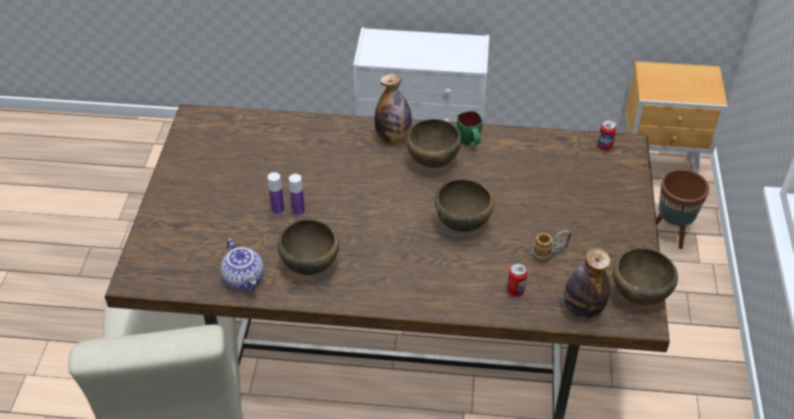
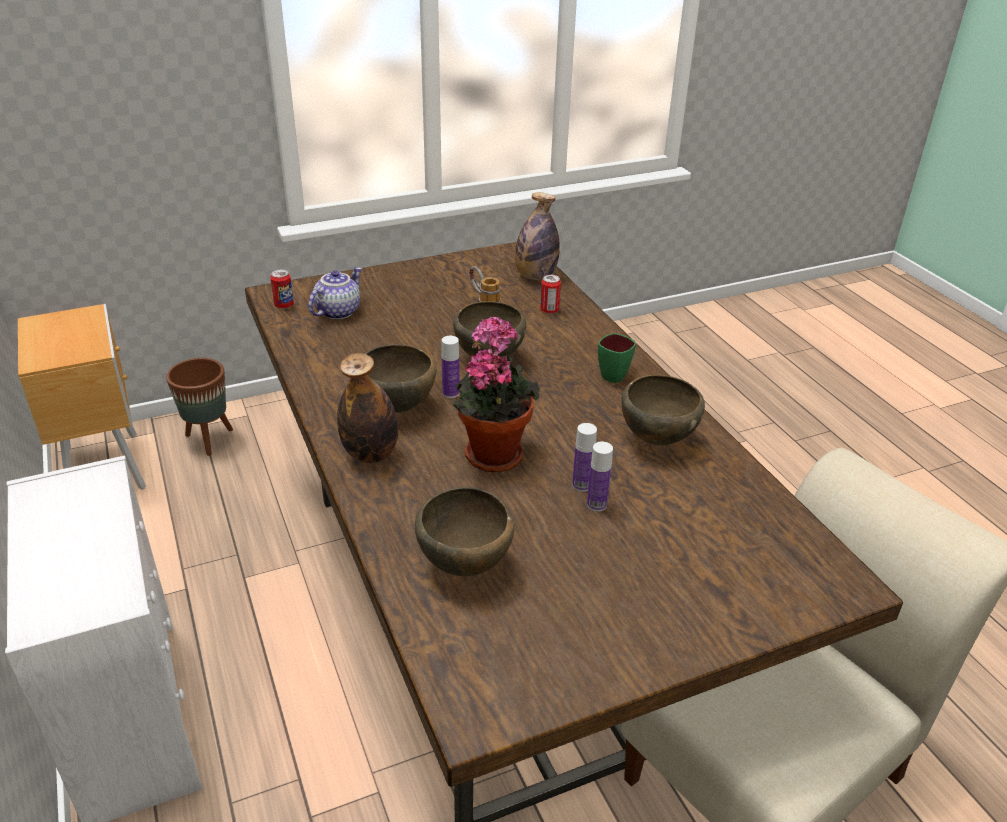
camera: 120 degrees left, 10 degrees down
teapot [221,239,264,292] -> teapot moved to [308,267,362,319]
green mug [457,111,483,146] -> green mug moved to [598,333,636,383]
brown bowl [613,248,678,305] -> brown bowl moved to [415,487,514,576]
none -> bottle [441,336,459,398]
none -> potted plant [453,317,540,472]

